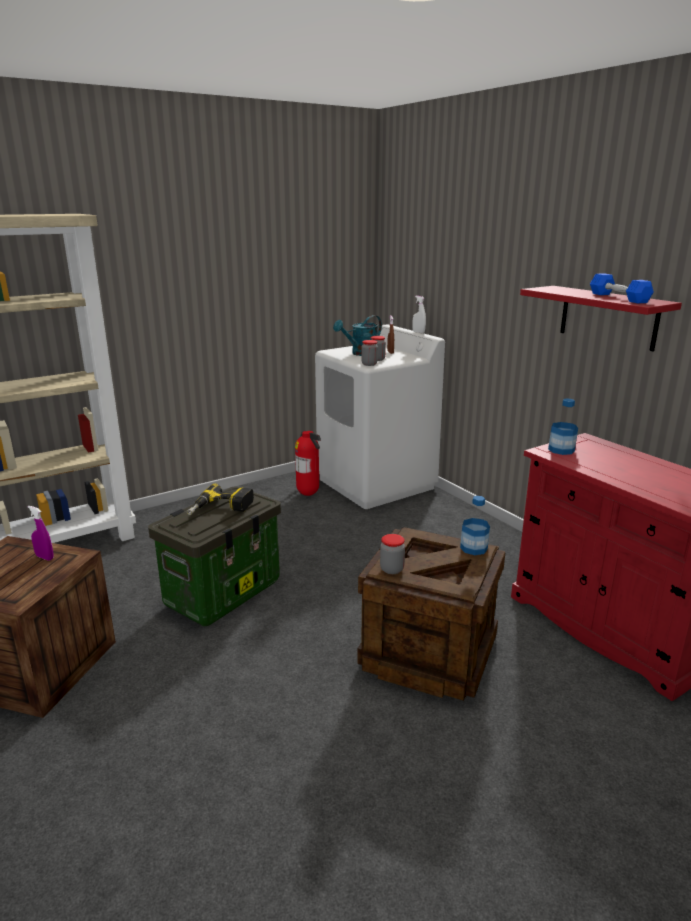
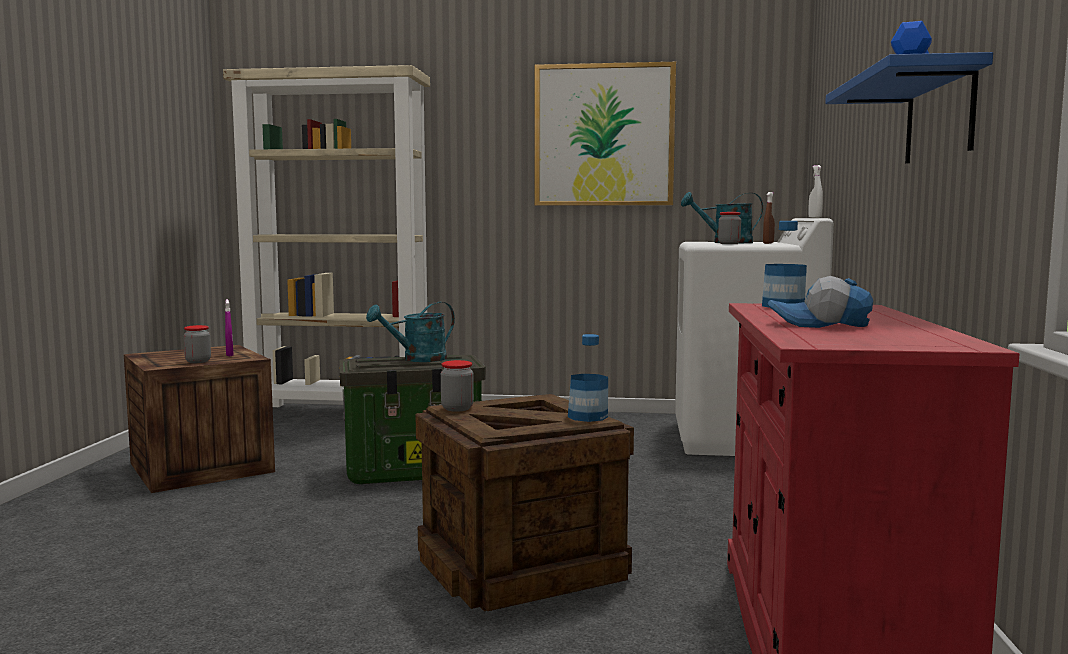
camera: 40 degrees right, 15 degrees down
power drill [187,484,254,515] -> turquoise watering can [366,302,455,362]
fire extinguisher [295,431,321,496] -> none
jar [361,340,378,366] -> jar moved to [184,325,211,363]
red shelf [520,286,682,352] -> blue shelf [825,52,993,164]
none -> picture [535,62,676,206]
none -> cap [767,276,873,328]

